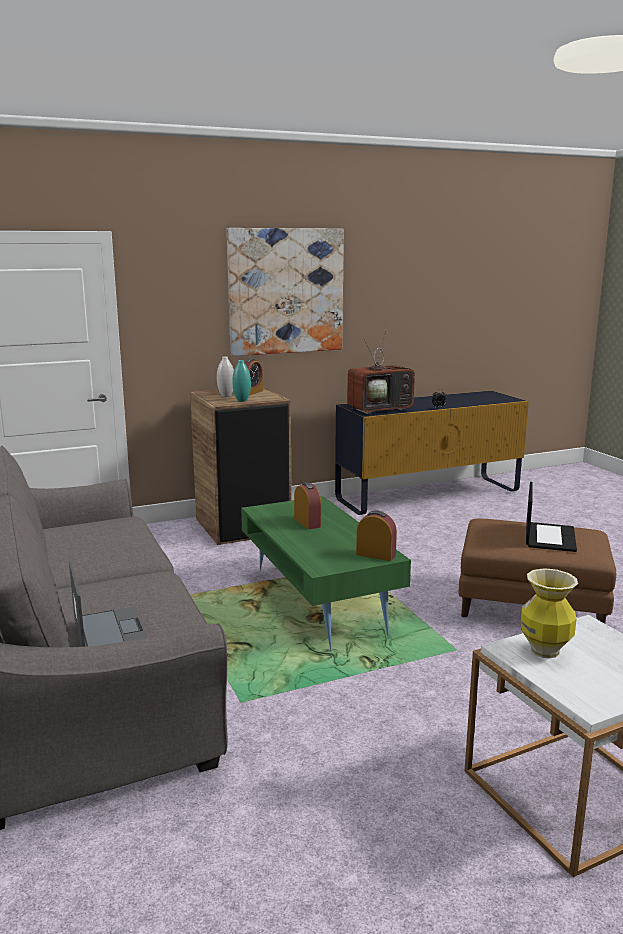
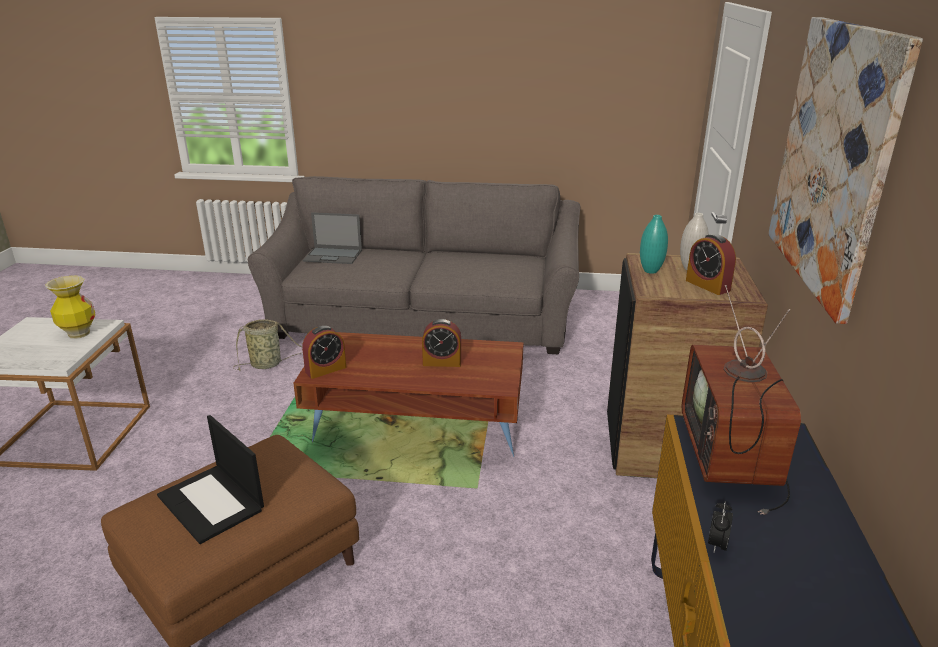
camera: 120 degrees right, 10 degrees up
green coffee table [241,496,411,651] -> brown coffee table [293,332,524,457]
none -> basket [233,319,303,371]

